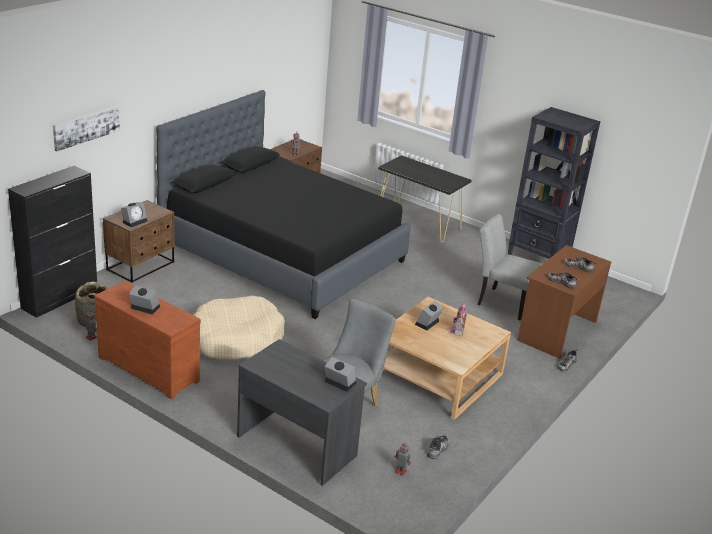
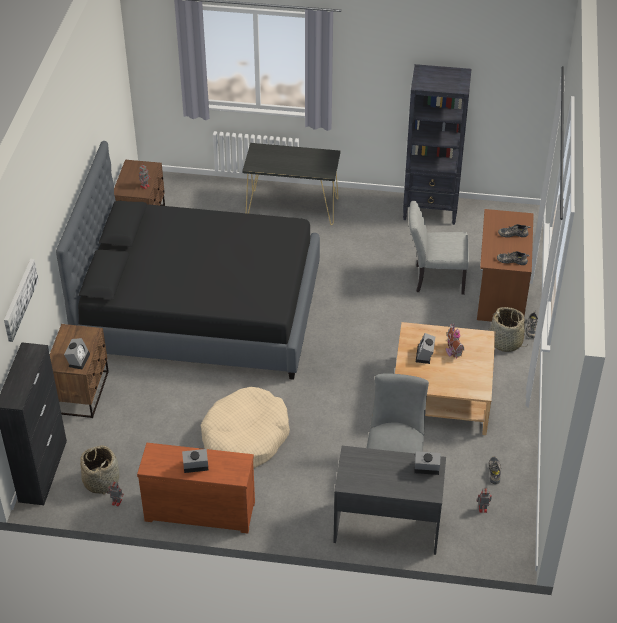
camera: 25 degrees left, 15 degrees up
none -> basket [489,307,525,352]

